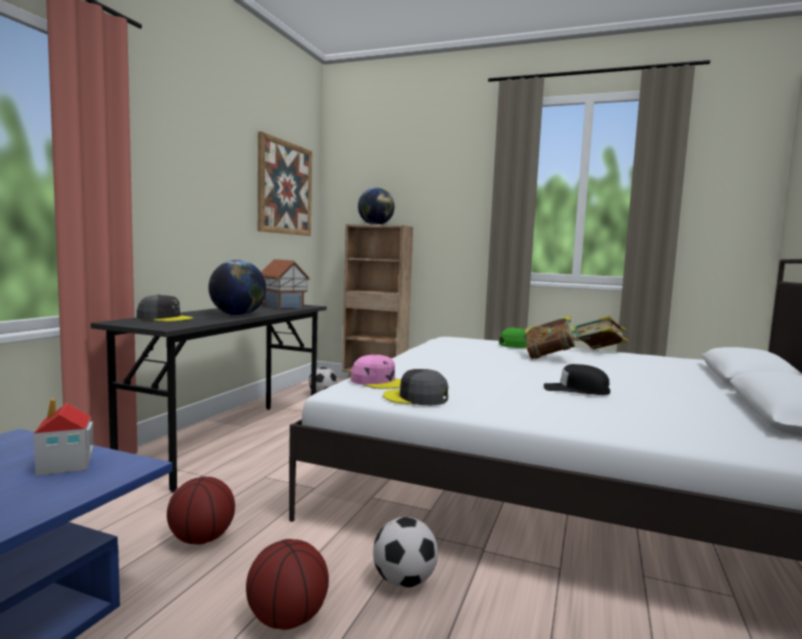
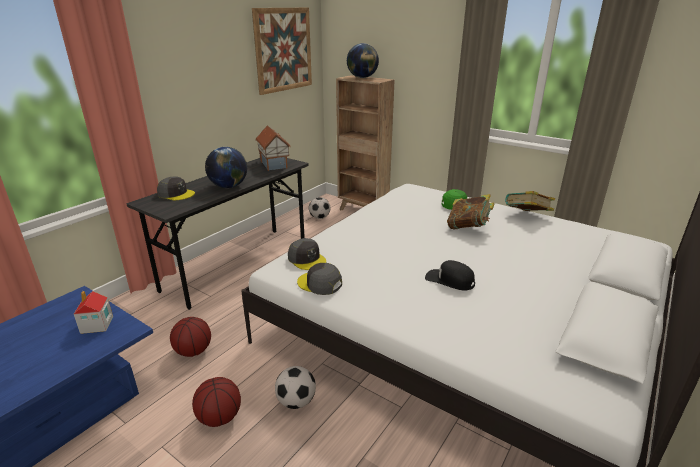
camera: 15 degrees right, 20 degrees up
pink cap [351,355,401,389] -> grey cap [288,238,326,270]

